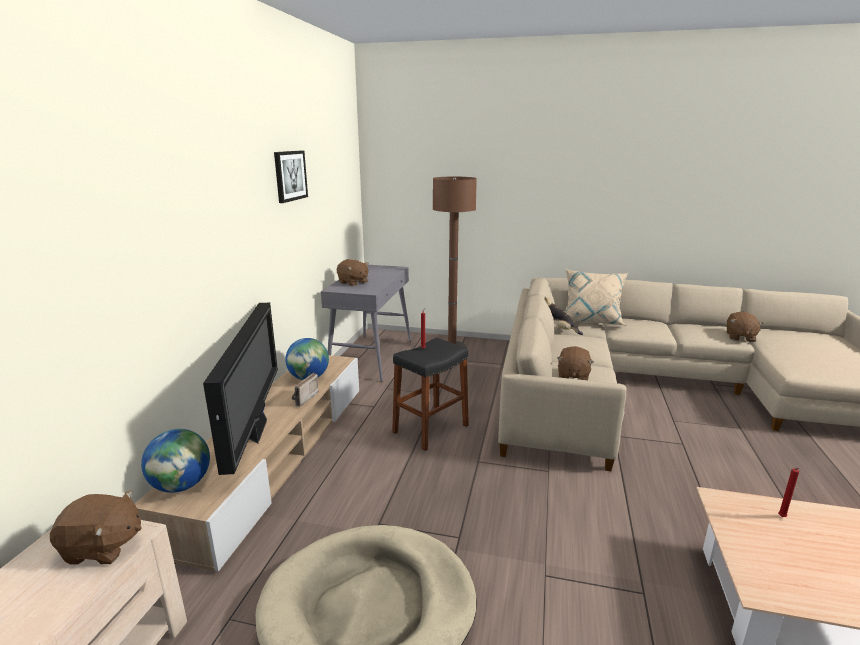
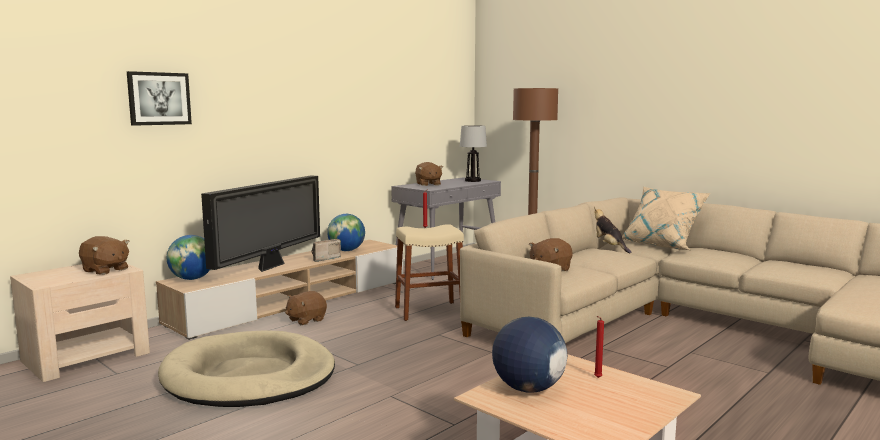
camera: 30 degrees right, 10 degrees down
picture [274,151,308,203] -> picture moved to [127,71,192,126]
black stool [392,338,469,451] -> beige stool [395,224,464,321]
brown plush toy [727,312,764,342] -> brown plush toy moved to [285,291,327,325]
none -> table lamp [460,125,487,182]
none -> globe [492,317,567,393]

